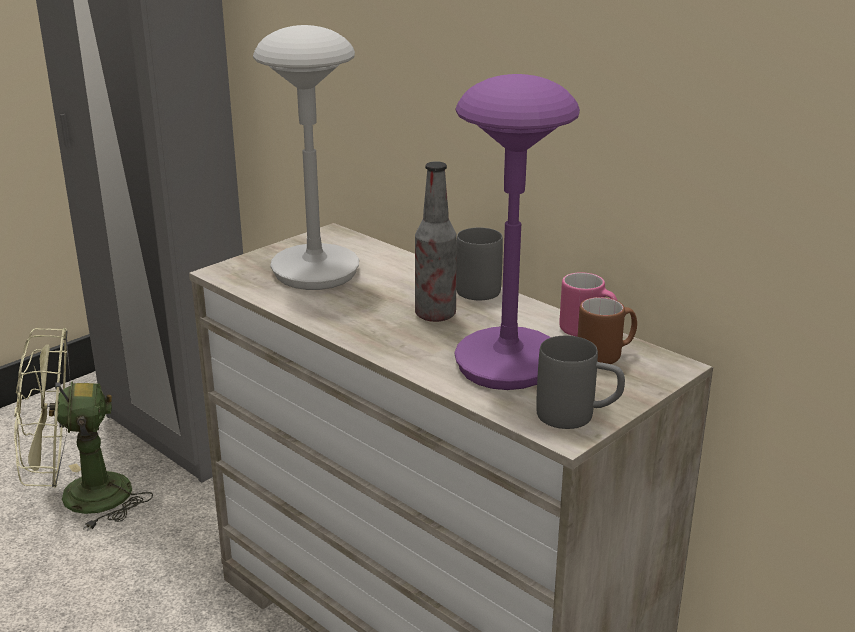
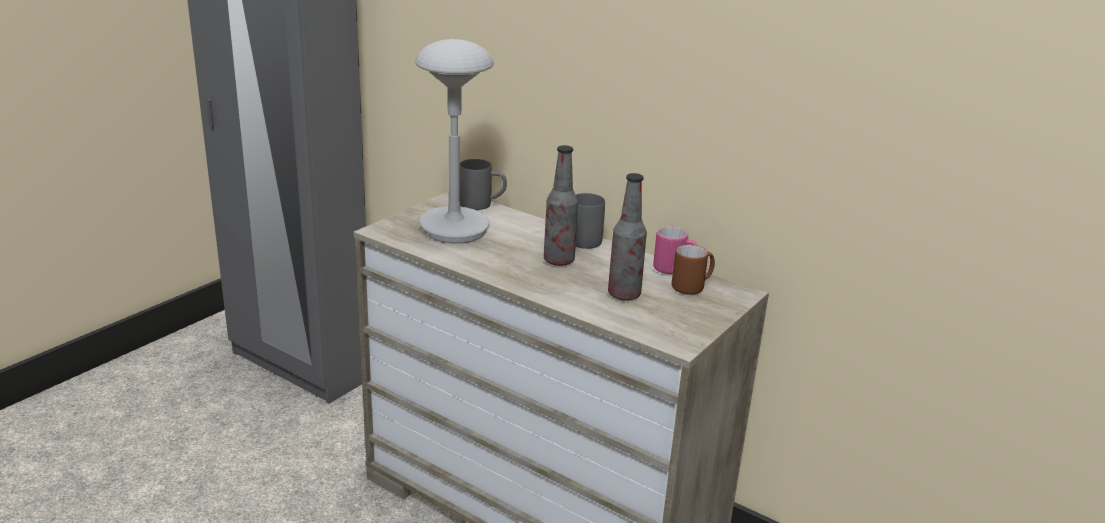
camera: 10 degrees left, 0 degrees up
green fan [14,328,153,531] -> none
purple table lamp [454,74,580,390] -> bottle [608,173,647,300]
grey mug [536,336,625,429] -> grey mug moved to [460,159,507,210]

